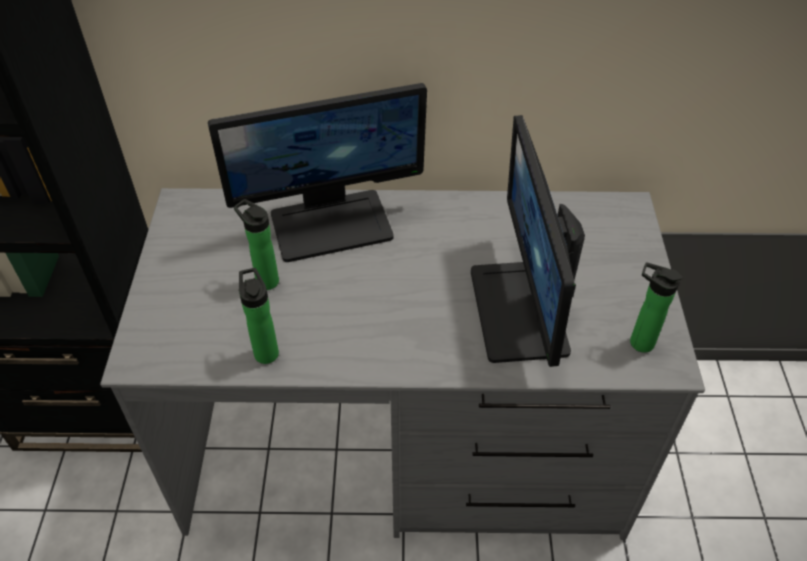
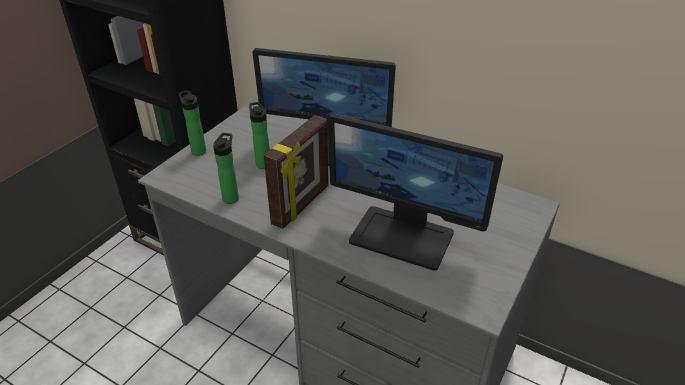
camera: 30 degrees right, 10 degrees down
monitor [471,115,585,367] -> monitor turned 90 degrees counterclockwise [328,113,503,271]
bottle [630,262,683,353] -> bottle moved to [178,90,206,156]
none -> picture frame [264,115,329,229]

